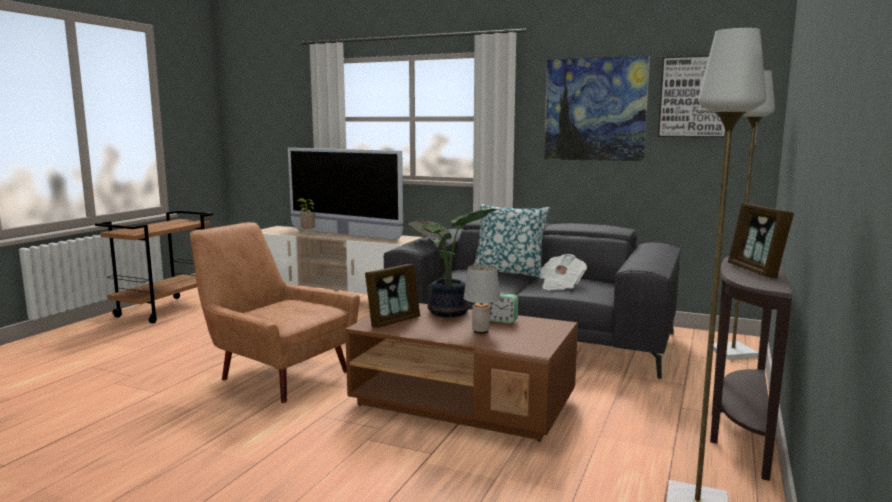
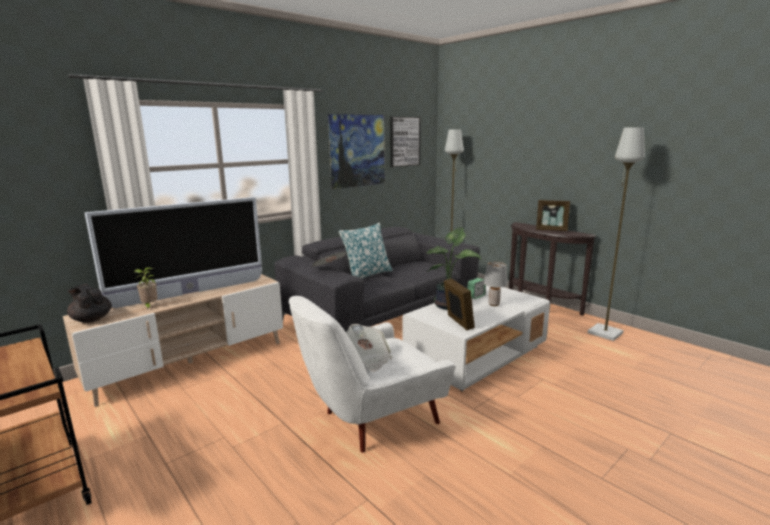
camera: 65 degrees left, 5 degrees up
brown armchair [190,222,360,403] -> white armchair [289,296,455,453]
brown coffee table [345,303,578,442] -> white coffee table [403,286,550,392]
newspaper [540,254,587,290] -> newspaper moved to [346,324,393,371]
none -> black teapot [67,284,112,323]

